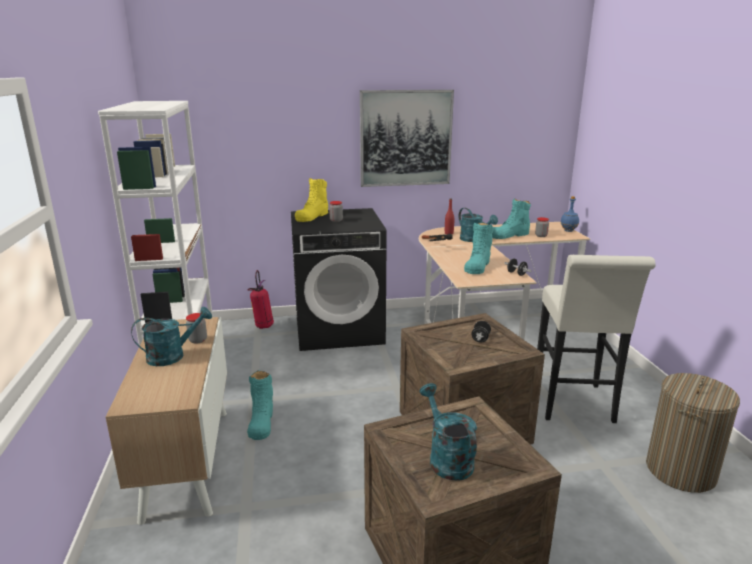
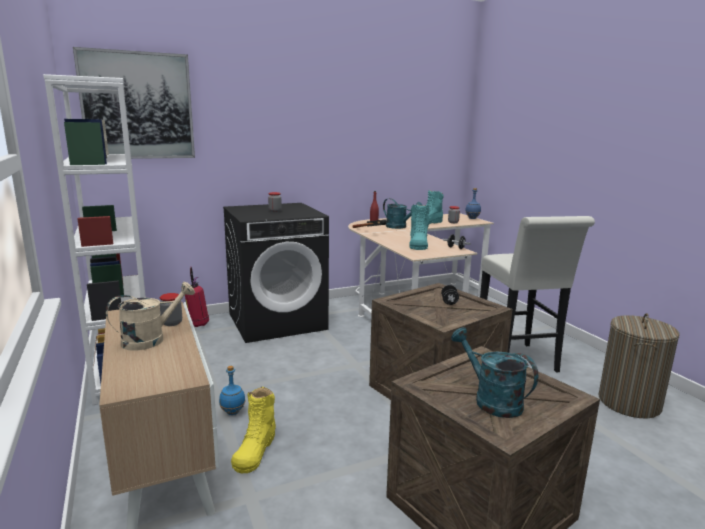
camera: 15 degrees left, 5 degrees down
turquoise watering can [131,307,212,366] -> beige watering can [106,282,195,351]
turquoise boot [247,370,273,440] -> blue bottle [219,366,245,415]
yellow boot [295,178,328,222] -> yellow boot moved to [231,387,276,473]
picture [360,90,454,187] -> picture moved to [73,47,195,159]

